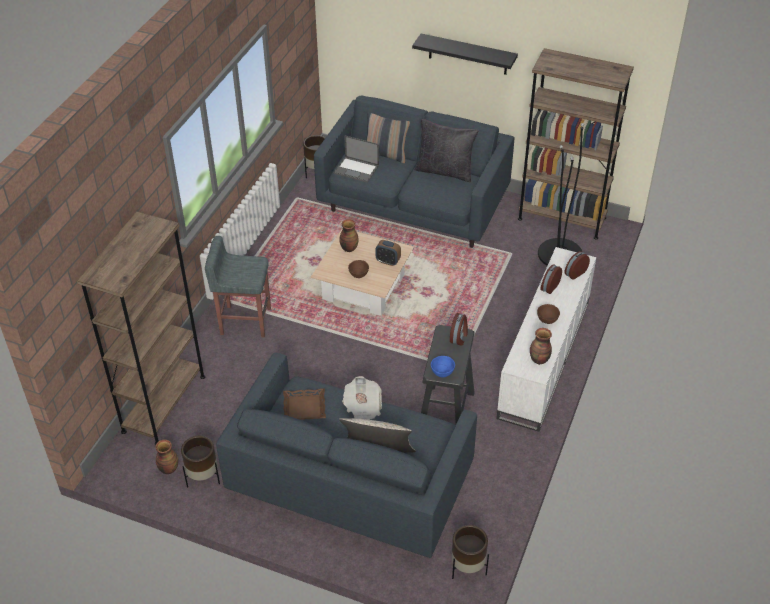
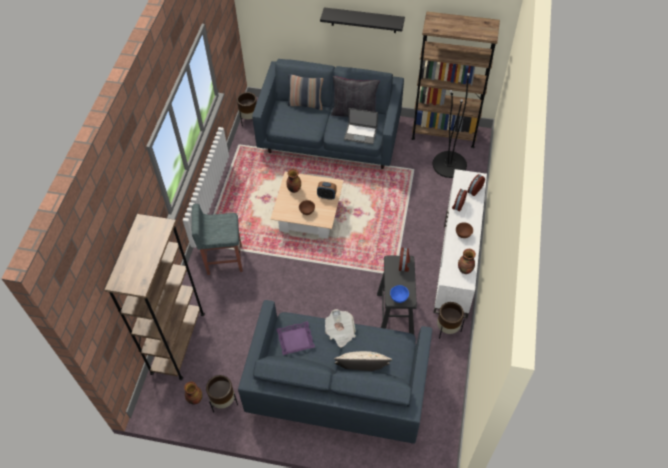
camera: 10 degrees left, 10 degrees up
brown tray [283,388,326,420] -> purple tray [276,321,315,355]
laptop [334,136,379,183] -> laptop moved to [344,108,378,144]
brown planter [451,525,489,579] -> brown planter moved to [437,302,465,339]

